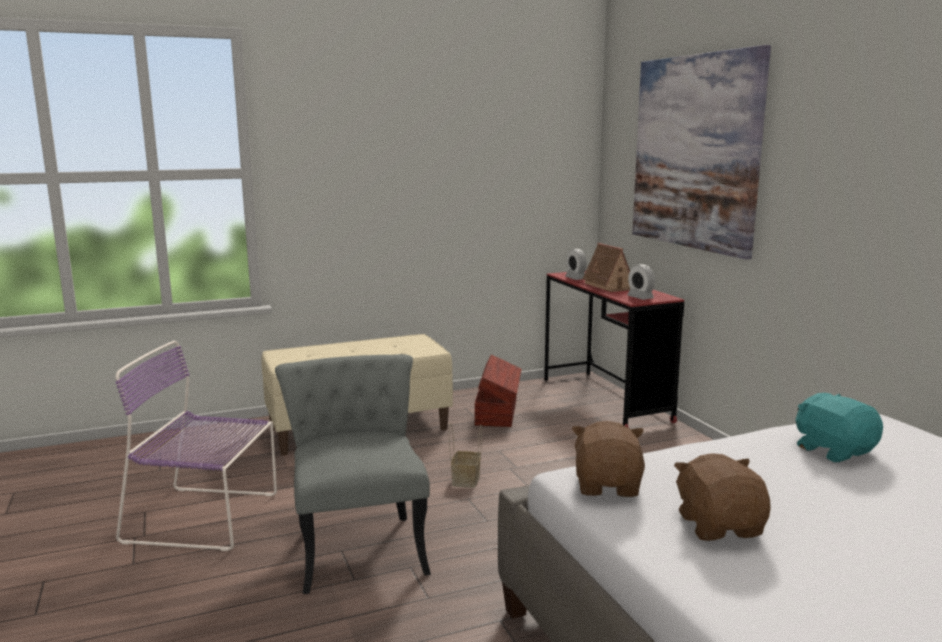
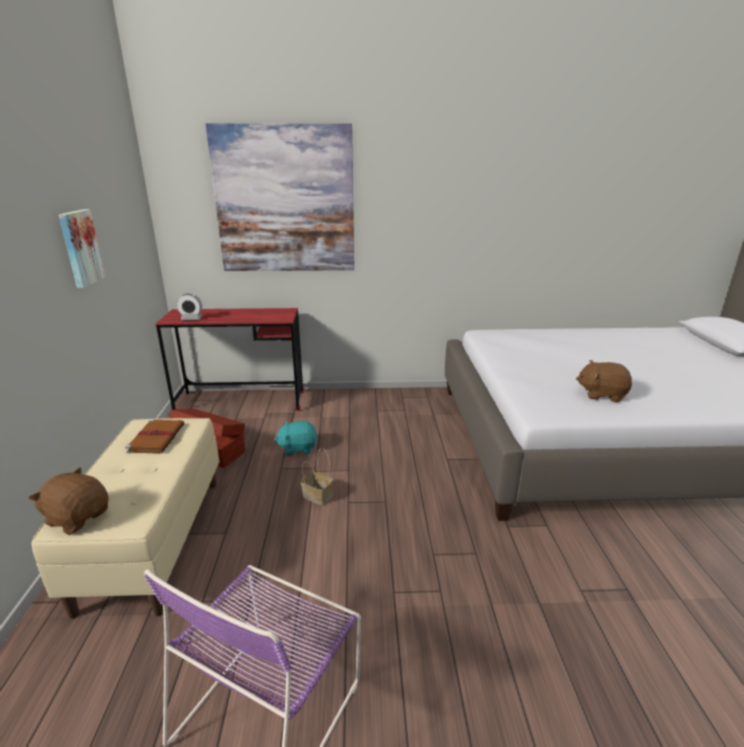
camera: 70 degrees left, 10 degrees up
grey chair [275,354,431,594] -> none
brown plush toy [572,421,645,497] -> brown plush toy moved to [29,467,109,535]
toy house [583,243,630,292] -> none
alarm clock [628,264,655,300] -> none
turquoise plush toy [795,393,883,462] -> turquoise plush toy moved to [274,421,318,456]
none -> picture [58,209,106,288]
none -> brown book [125,419,184,454]

